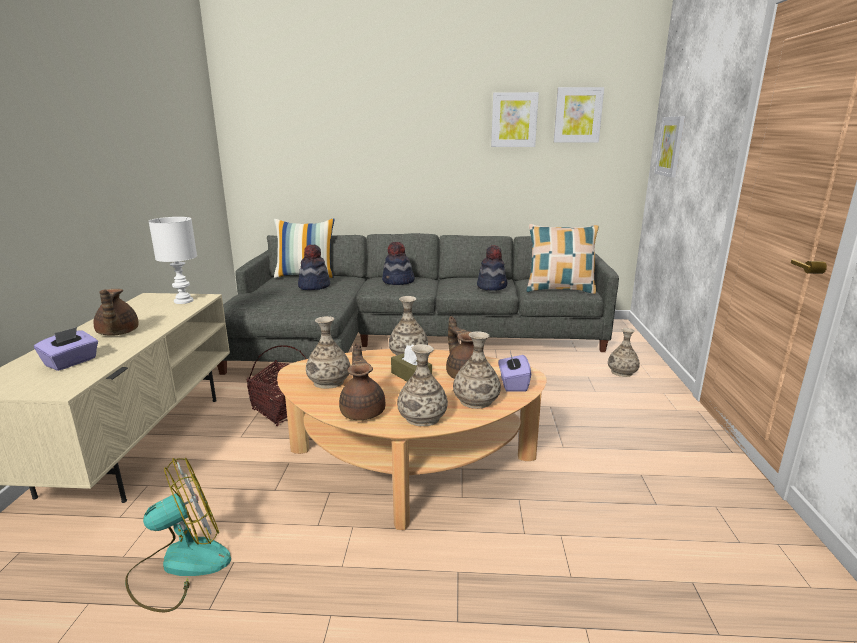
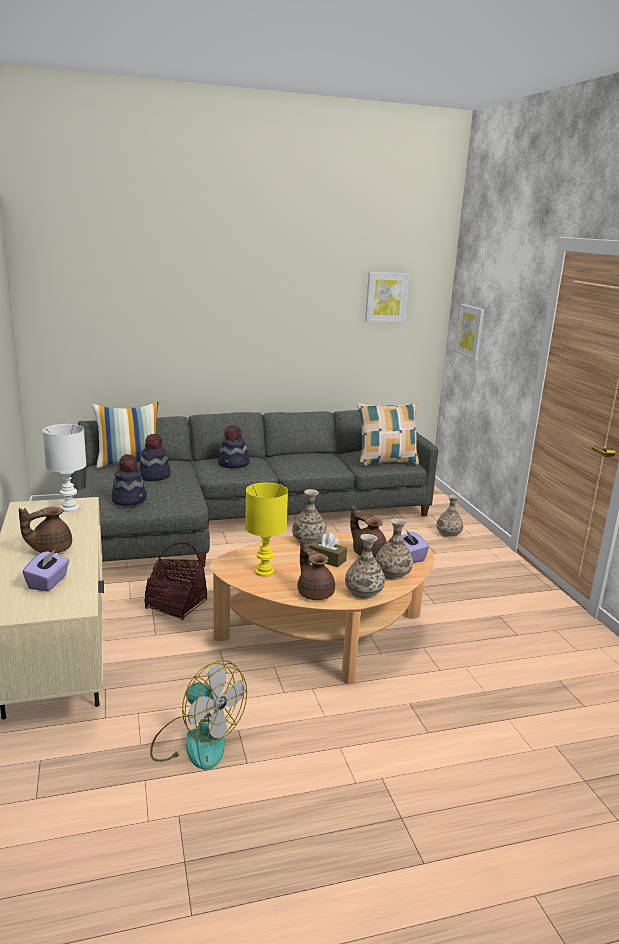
camera: 20 degrees left, 0 degrees up
brown teapot [93,289,139,336] -> brown teapot turned 90 degrees clockwise [19,507,72,553]
fan [125,458,231,612] -> fan turned 90 degrees clockwise [150,660,247,770]
vase [306,316,350,389] -> yellow table lamp [245,483,288,577]
hat [477,245,507,291] -> hat moved to [111,454,147,506]
picture [491,92,539,147] -> none

